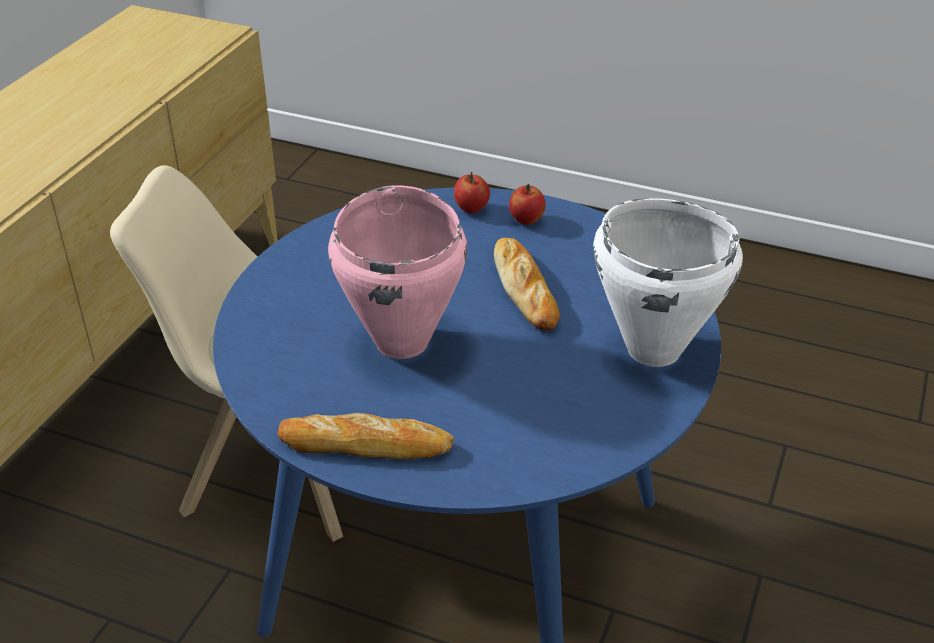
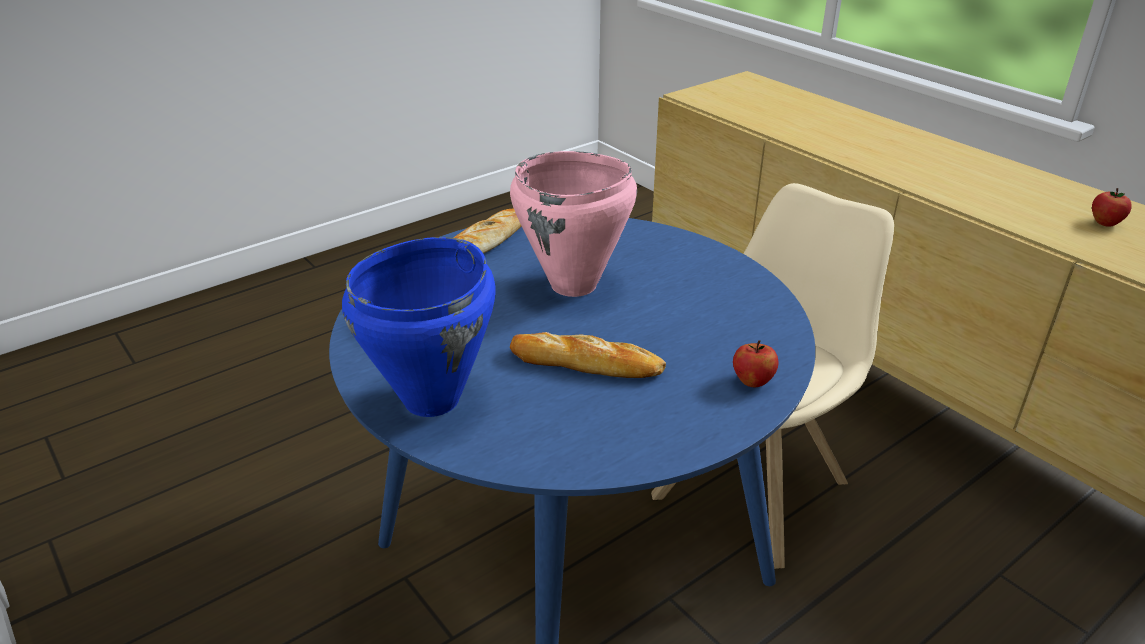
camera: 120 degrees right, 5 degrees down
apple [509,184,546,225] -> apple moved to [1092,188,1132,227]
white cooking pot [593,198,743,367] -> blue cooking pot [342,237,495,417]

